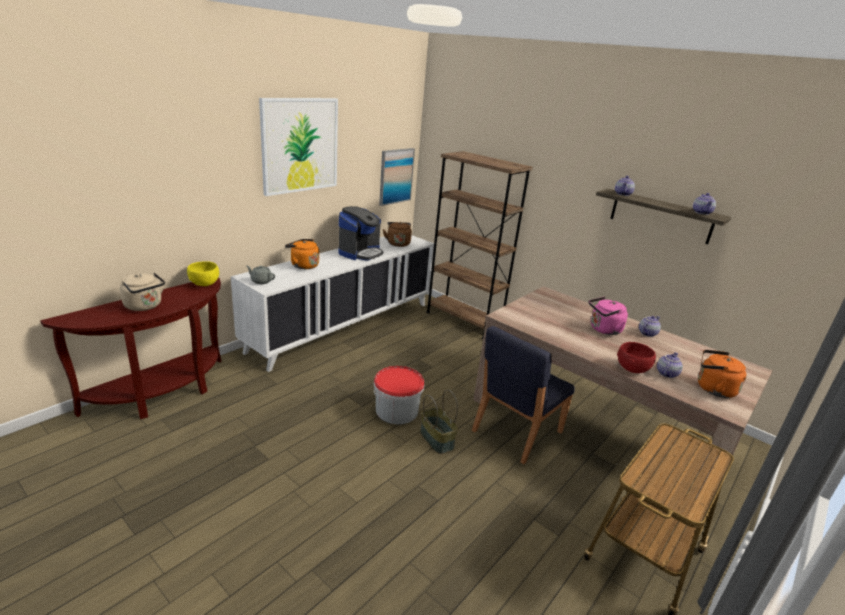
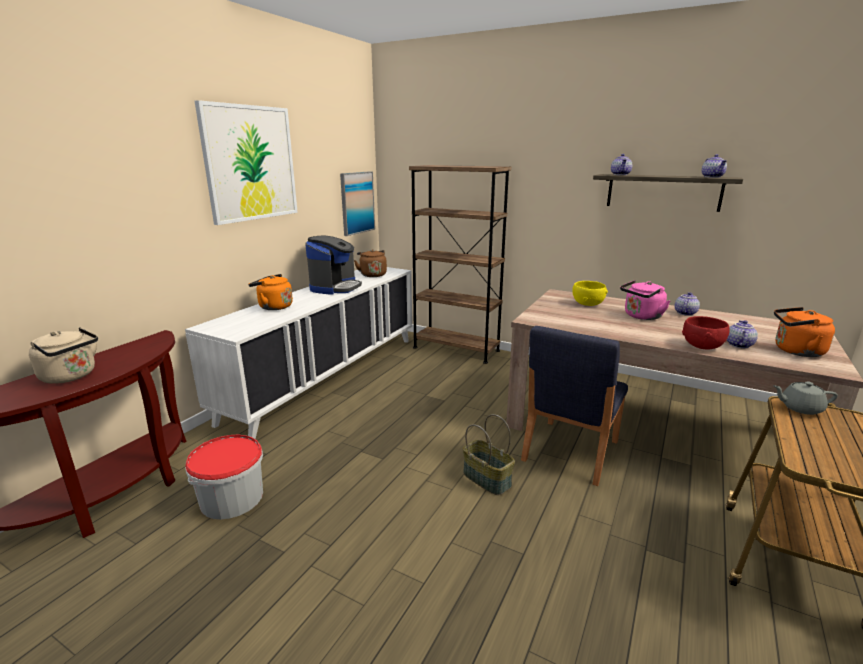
camera: 10 degrees left, 5 degrees down
yellow bowl [187,261,219,286] -> yellow bowl moved to [572,281,608,306]
grey teapot [247,266,275,284] -> grey teapot moved to [774,381,838,415]
bucket [374,366,425,424] -> bucket moved to [185,435,263,519]

